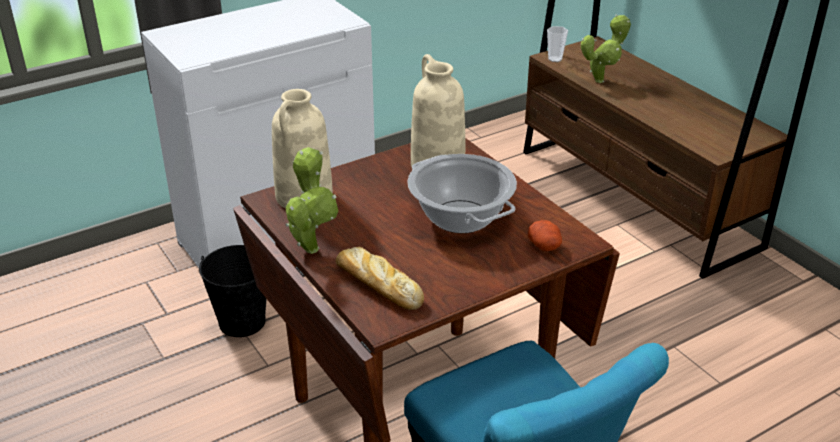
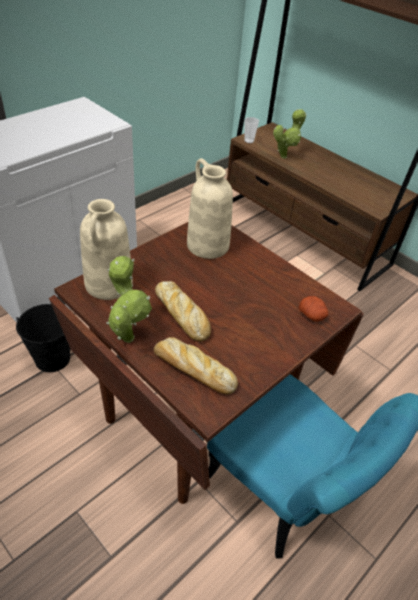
camera: 15 degrees left, 10 degrees up
cooking pot [407,154,517,233] -> none
none -> bread [155,281,211,342]

